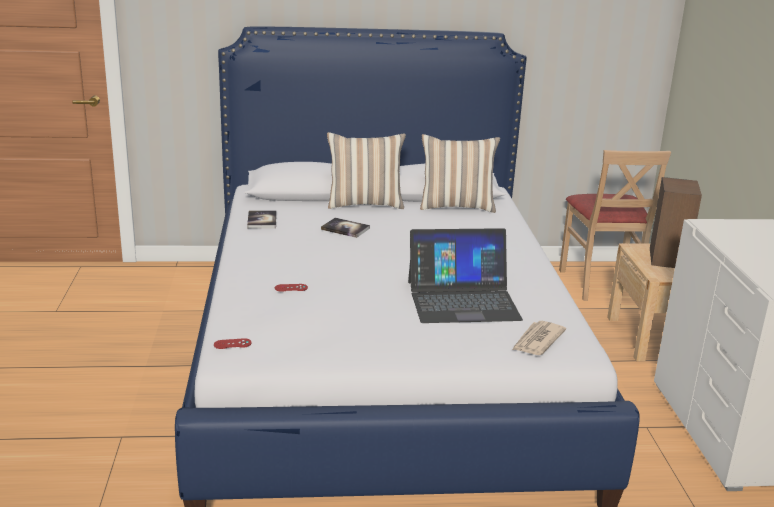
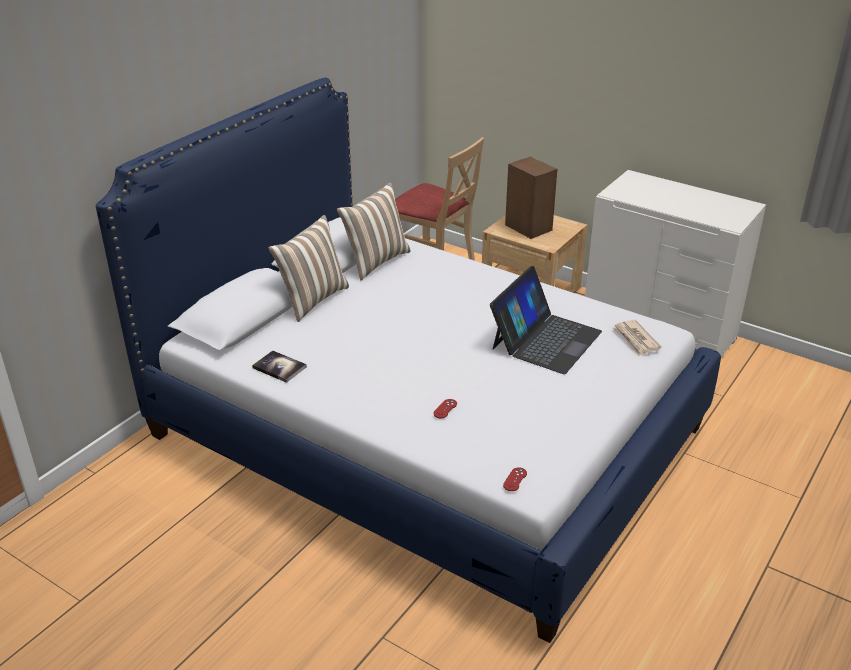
camera: 50 degrees left, 10 degrees up
book [321,218,370,238] -> none

